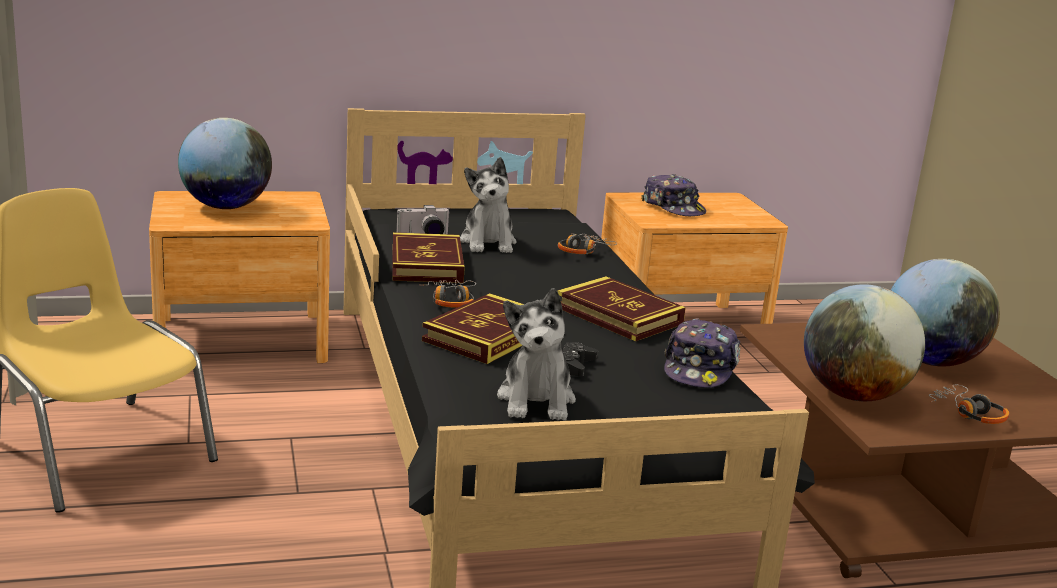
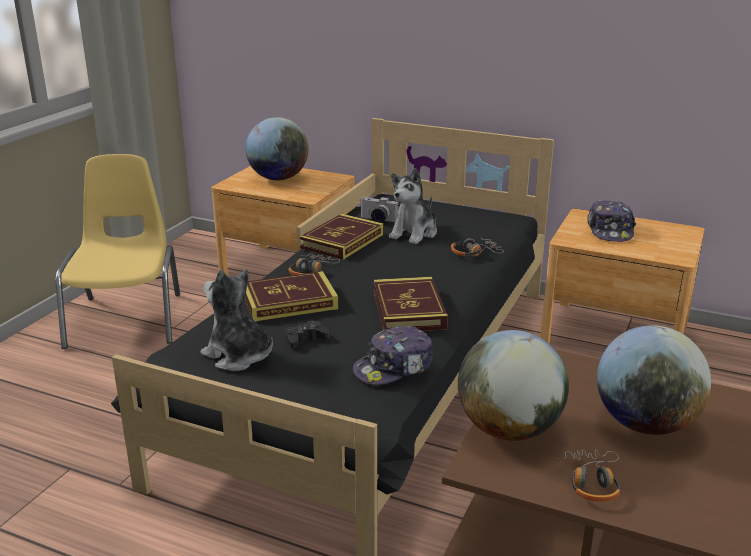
camera: 40 degrees right, 5 degrees up
plush toy [497,288,576,421] -> plush toy turned 90 degrees clockwise [201,269,273,371]

